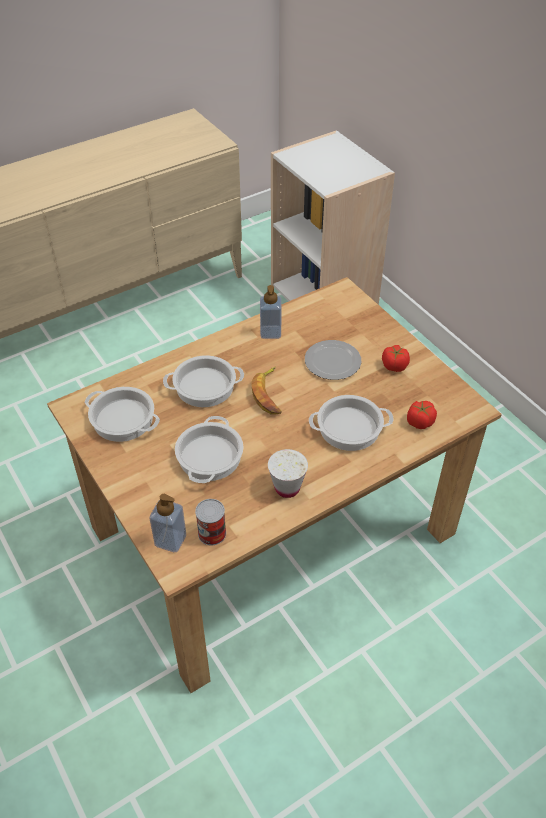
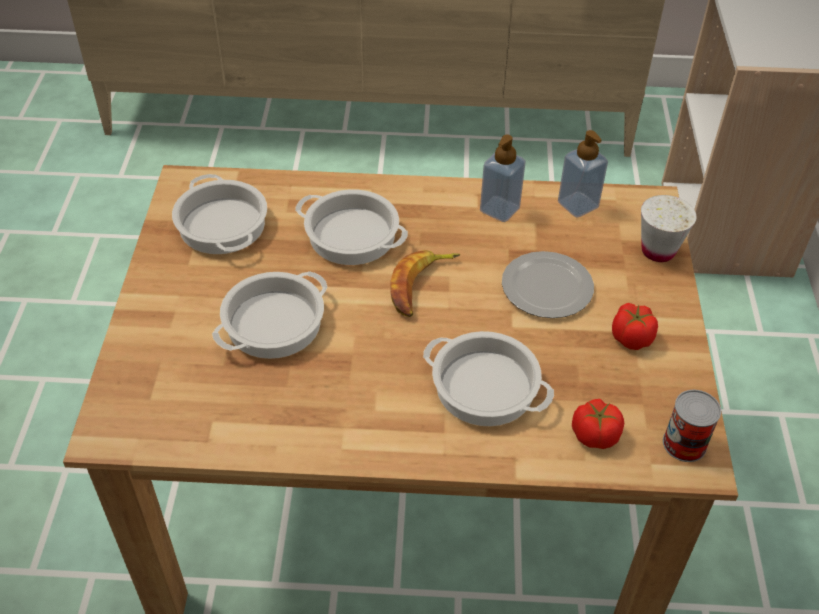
camera: 35 degrees right, 0 degrees up
soap dispenser [150,494,186,552] -> soap dispenser moved to [558,130,608,218]
can [195,499,226,546] -> can moved to [663,390,721,462]
white cup [268,449,308,498] -> white cup moved to [641,195,696,262]

